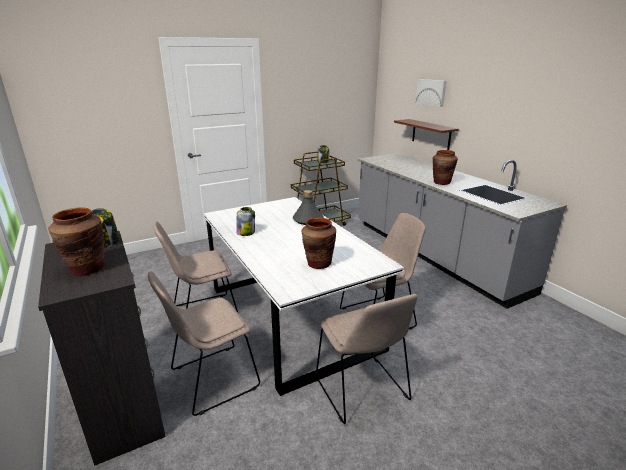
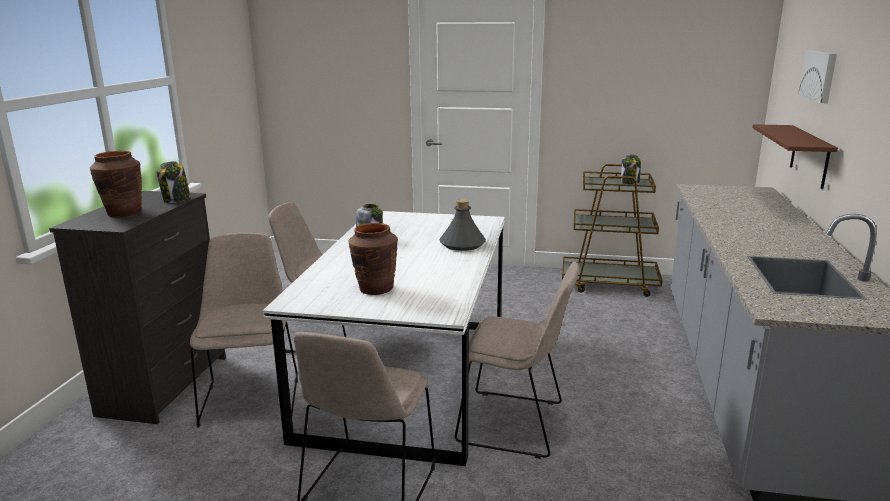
camera: 40 degrees right, 5 degrees down
beige chair [148,271,260,416] -> beige chair turned 75 degrees clockwise [190,233,298,428]
brown vase [433,150,458,185] -> none

